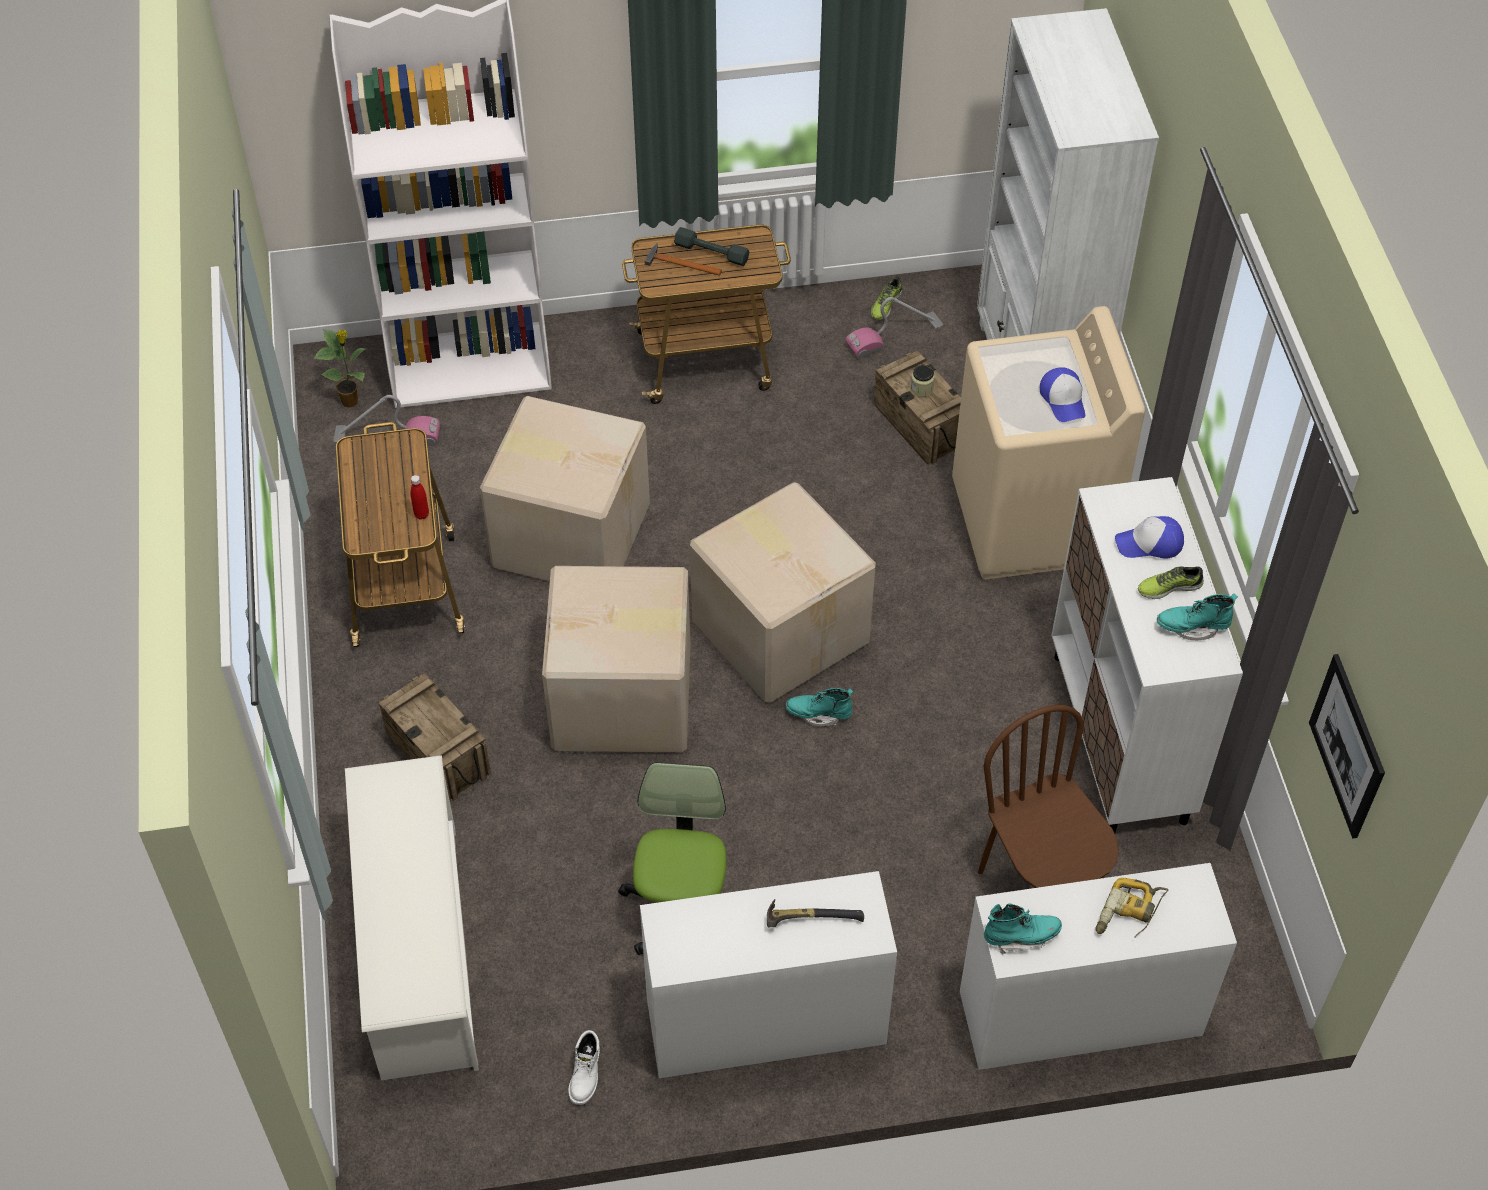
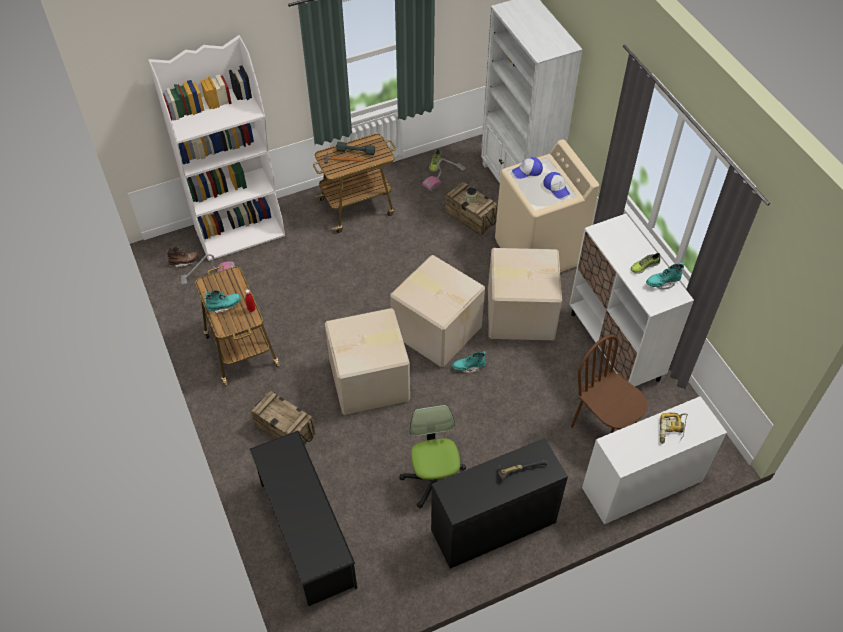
camera: 15 degrees left, 0 degrees up
potted plant [313,329,368,408] -> brown boot [165,247,199,269]
white shoe rack [345,755,479,1080] -> black shoe rack [250,431,357,606]
cardboard box [480,396,650,581] -> cardboard box moved to [488,248,562,340]
white boot [568,1030,600,1105] -> none
white desk [640,871,897,1078] -> black desk [431,438,568,569]
turquoise boot [984,903,1062,955] -> turquoise boot moved to [204,290,241,315]
cap [1115,516,1184,559] -> cap moved to [512,157,543,179]
picture [1309,654,1385,838] -> none

